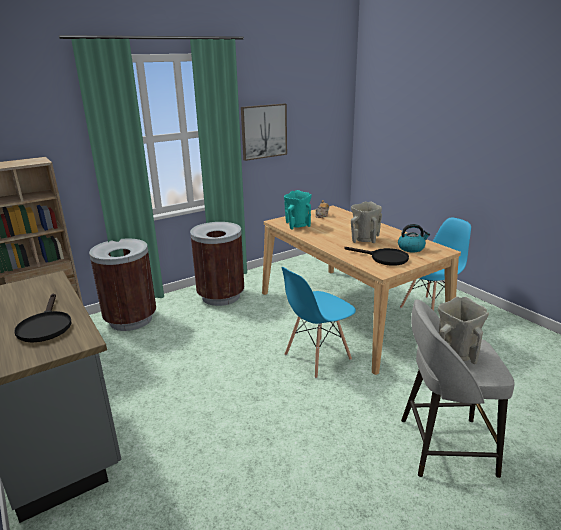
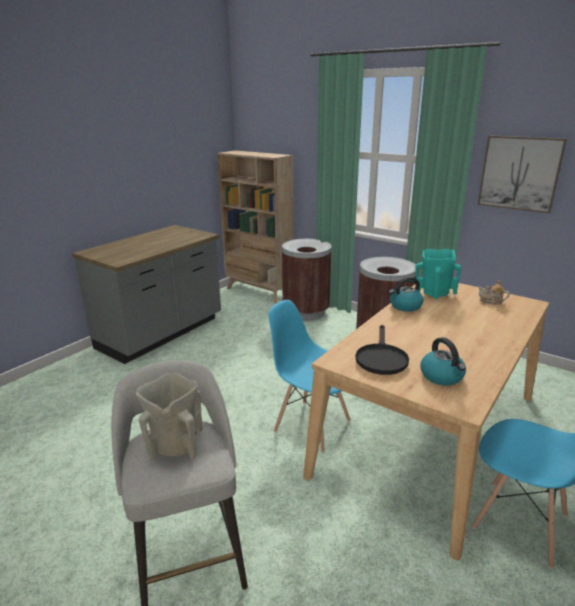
camera: 70 degrees right, 0 degrees up
black frying pan [14,293,72,343] -> none
beige vase [351,201,382,243] -> none
none -> kettle [389,277,423,312]

